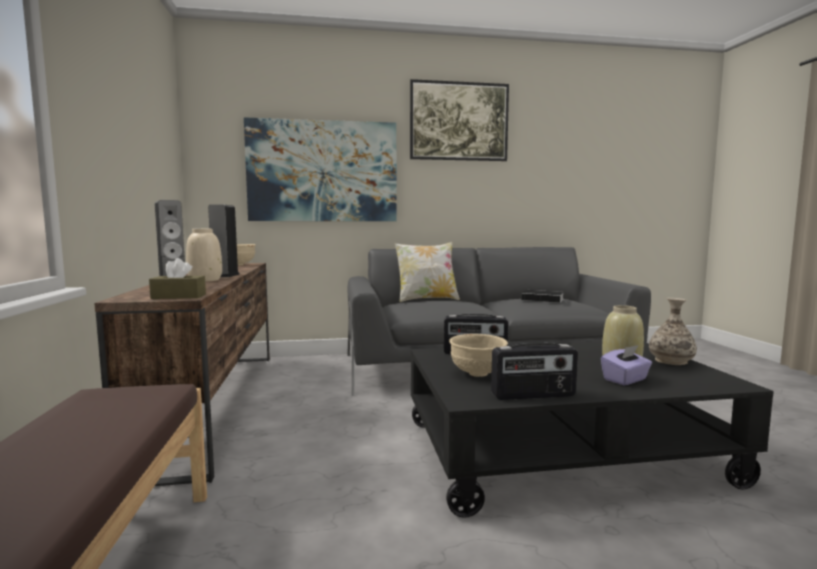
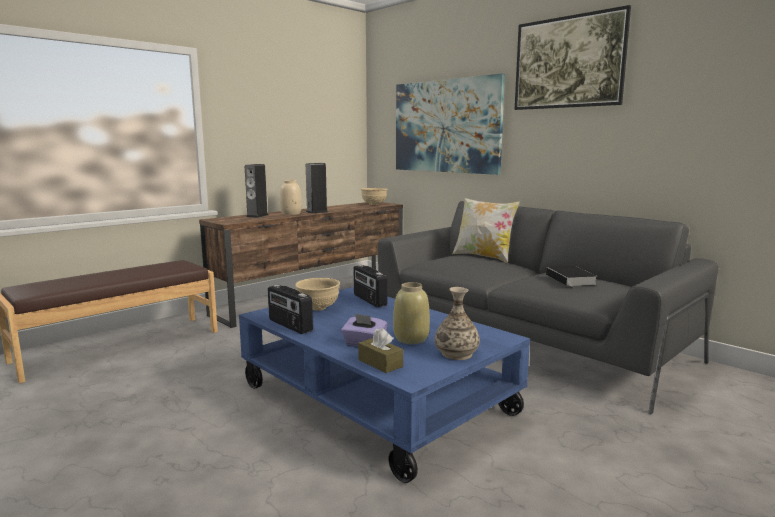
camera: 55 degrees right, 5 degrees up
brown tissue box [149,258,206,299] -> brown tissue box moved to [358,328,403,373]
black coffee table [411,341,774,518] -> blue coffee table [239,287,530,483]

